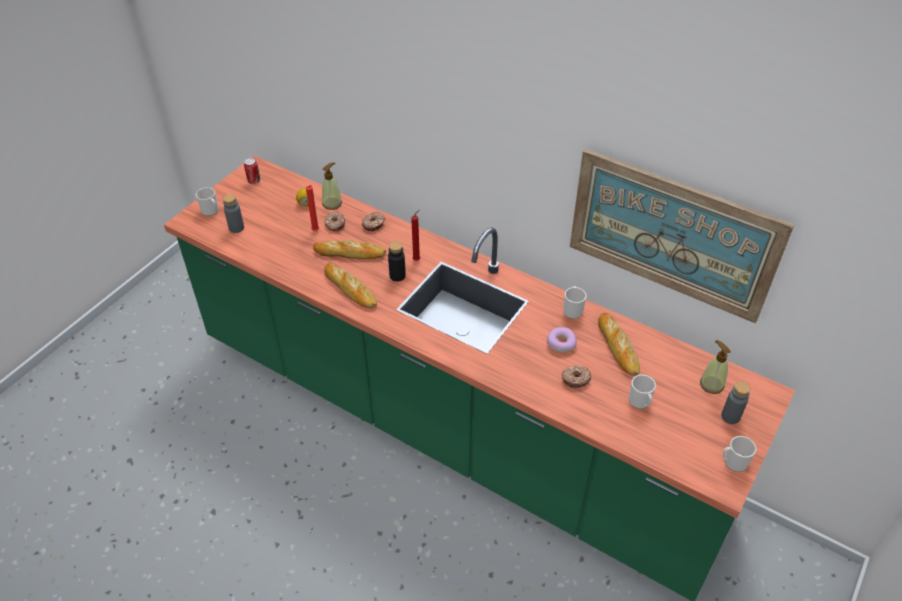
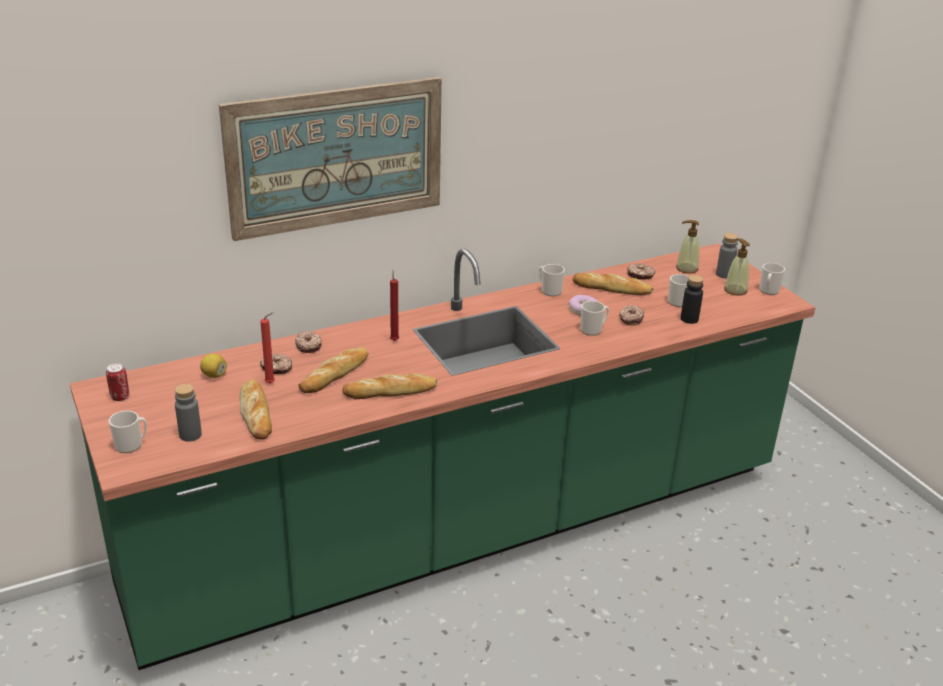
camera: 60 degrees left, 15 degrees down
soap dispenser [322,162,342,210] -> soap dispenser moved to [724,238,750,296]
black bottle [388,241,406,282] -> black bottle moved to [681,275,704,324]
picture [570,149,794,323] -> picture moved to [219,77,442,241]
none -> bread [240,380,272,440]
none -> mug [580,301,609,336]
none -> donut [627,263,655,280]

